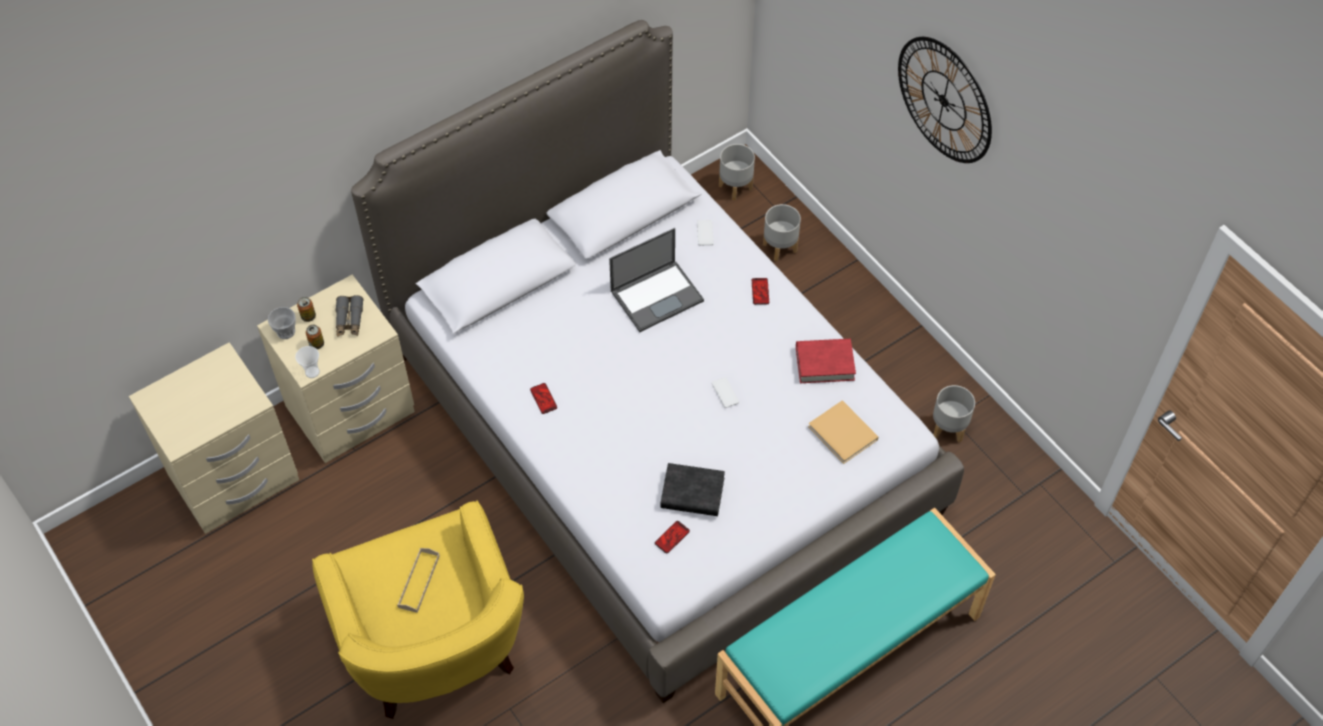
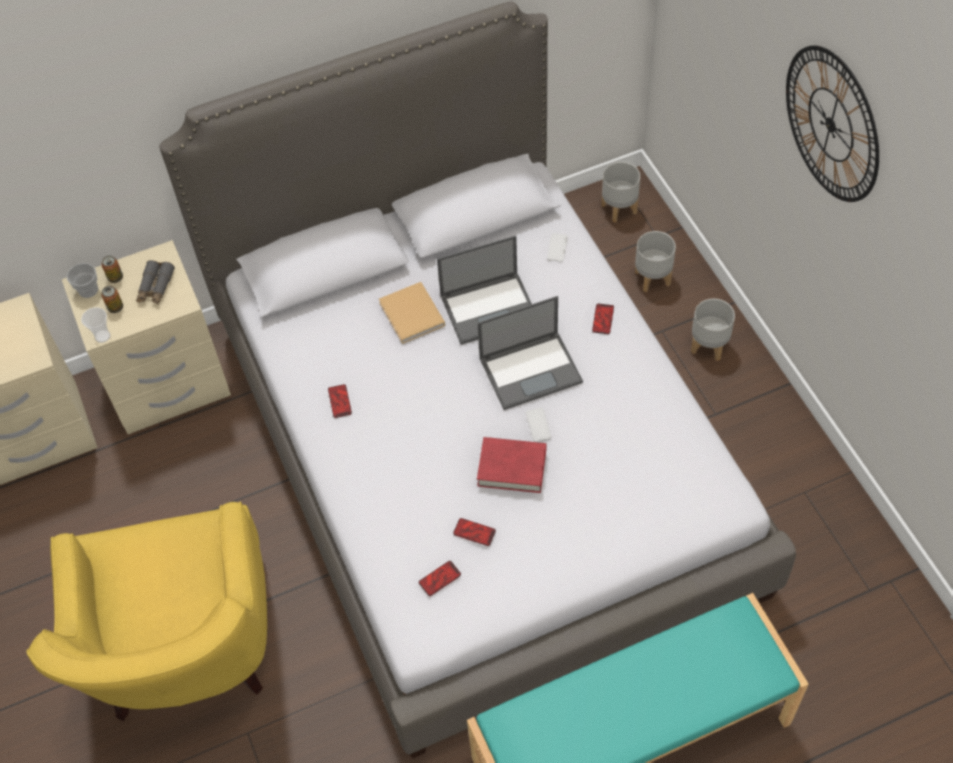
camera: 15 degrees right, 0 degrees up
beige tray [397,548,440,613] -> none
black book [660,463,725,516] -> phone [453,518,496,546]
red book [796,339,856,383] -> red book moved to [477,437,547,493]
beige book [808,400,878,464] -> beige book moved to [379,282,445,344]
grey planter [933,385,975,442] -> grey planter moved to [691,298,735,361]
none -> laptop [477,296,583,410]

